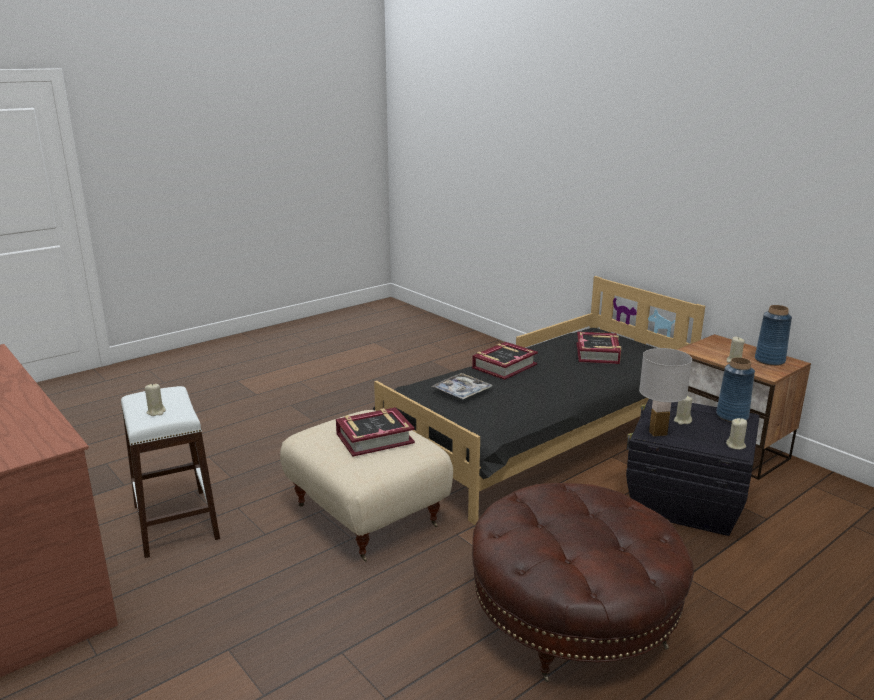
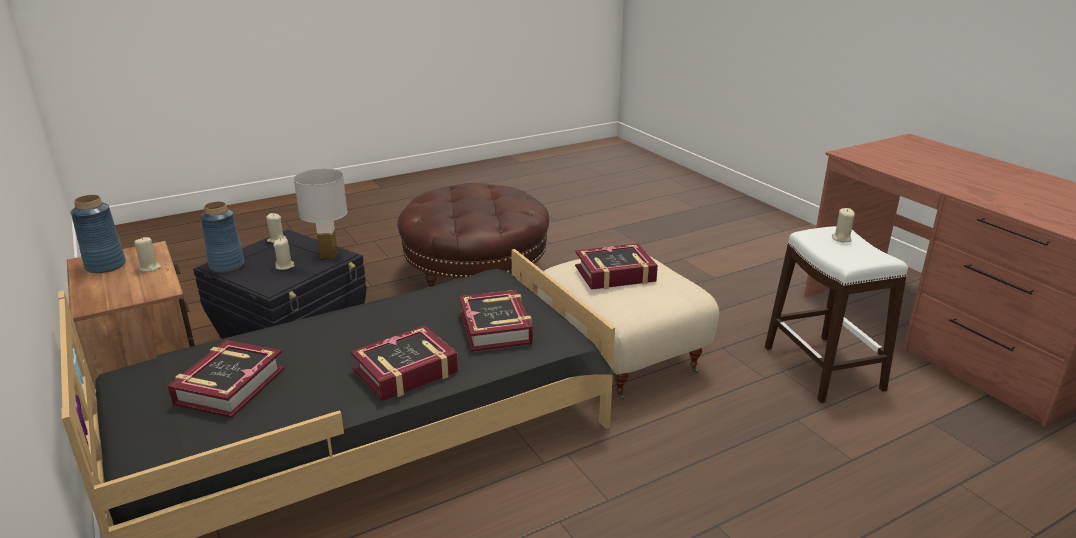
camera: 170 degrees left, 5 degrees up
tray [431,373,492,400] -> book [459,290,533,352]

